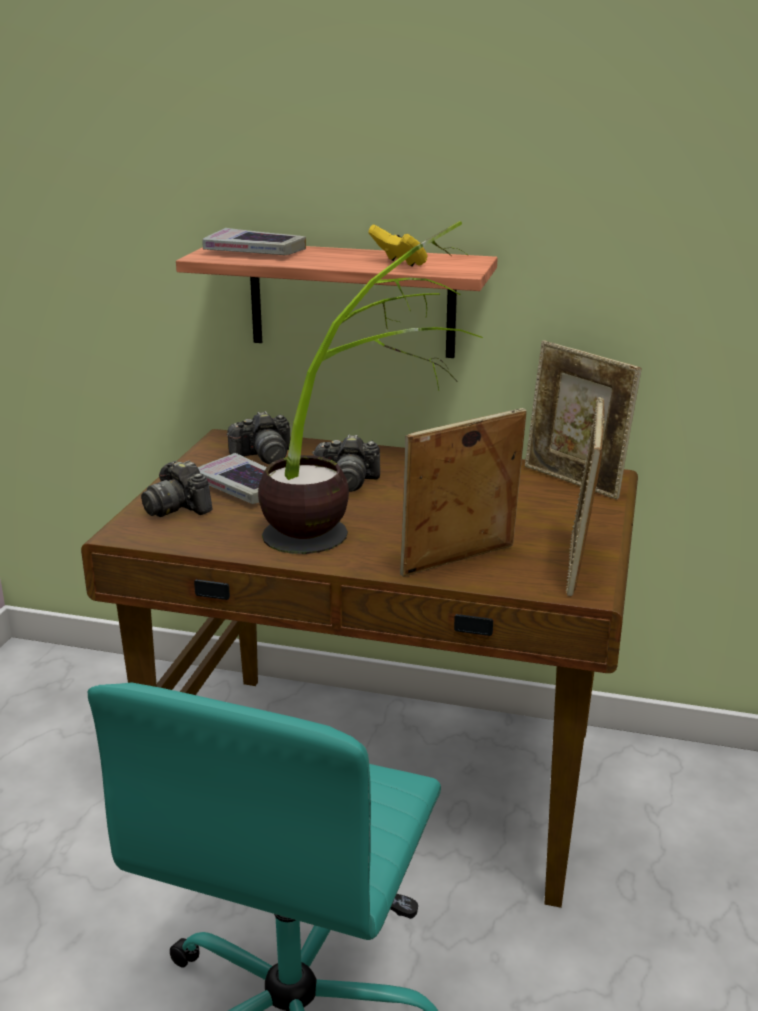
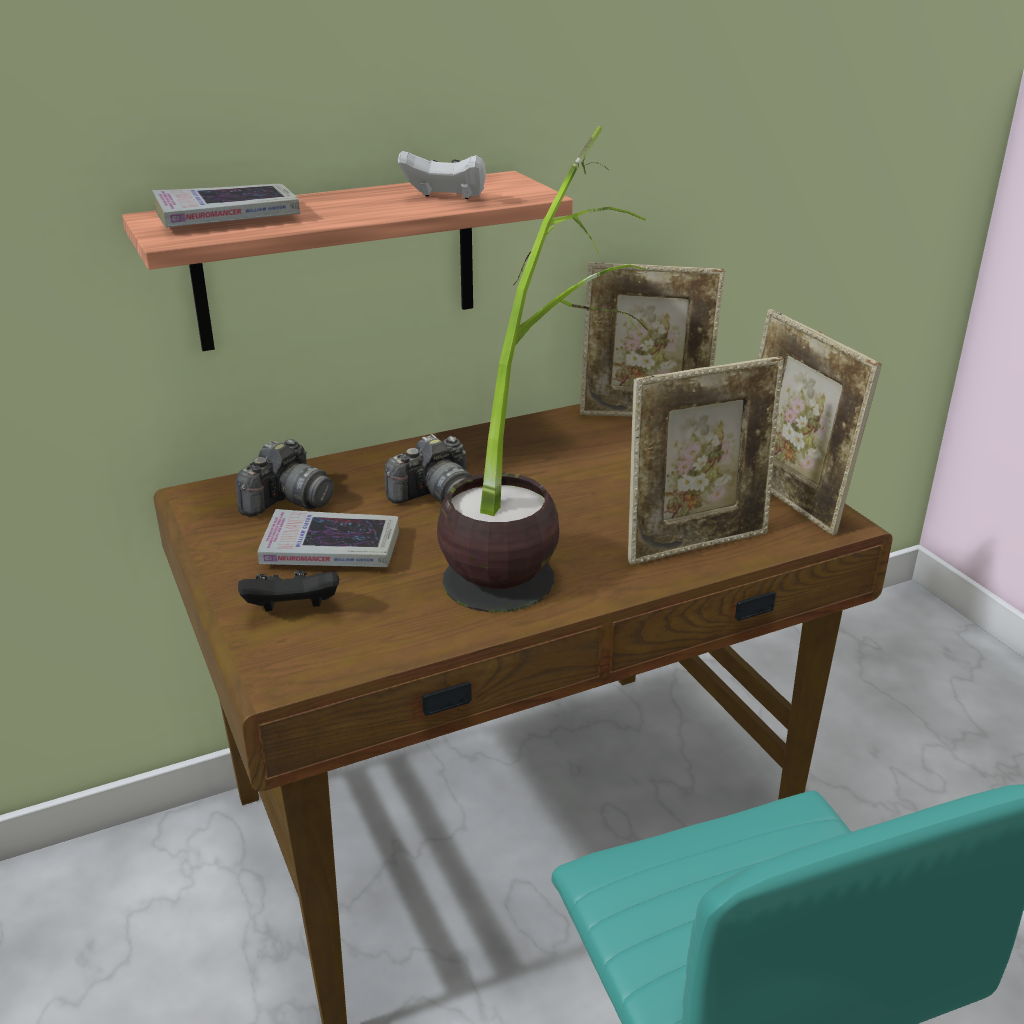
camera: 40 degrees left, 5 degrees up
camera [141,460,212,517] -> black game controller [238,570,339,611]
yellow game controller [368,225,427,267] -> white game controller [398,151,486,200]
picture frame [400,408,527,577] -> picture frame turned 135 degrees counterclockwise [628,356,784,565]

